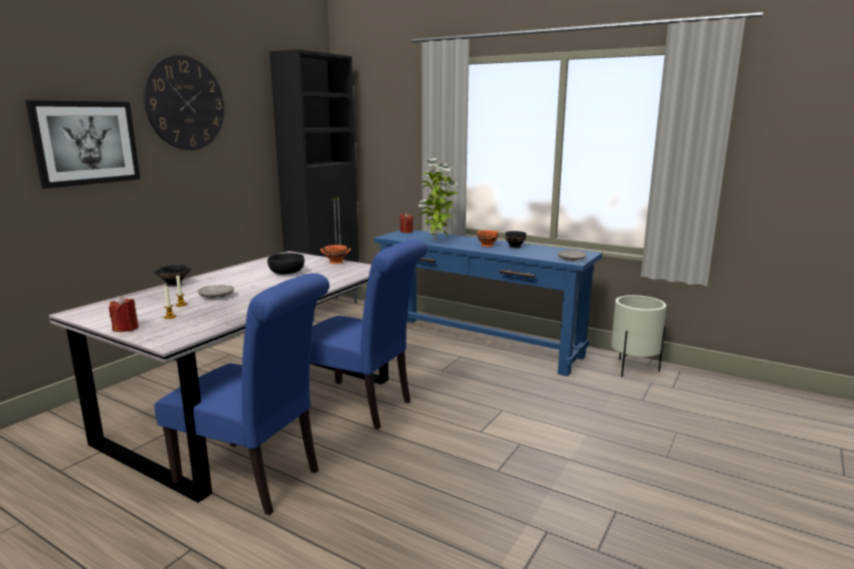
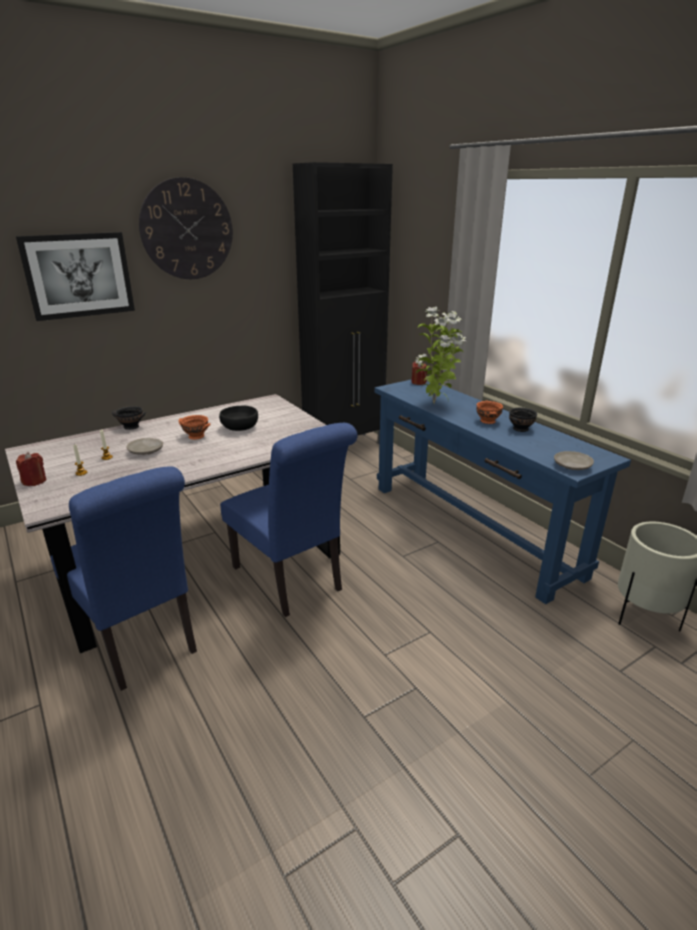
camera: 25 degrees right, 10 degrees up
orange bowl [320,245,351,264] -> orange bowl moved to [179,415,211,440]

